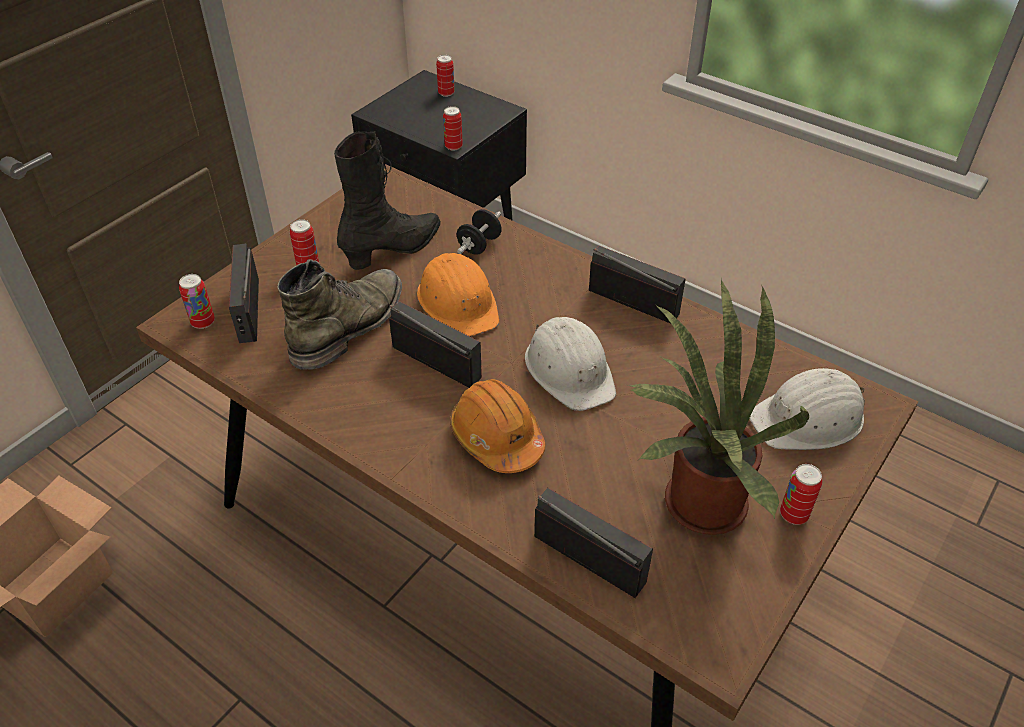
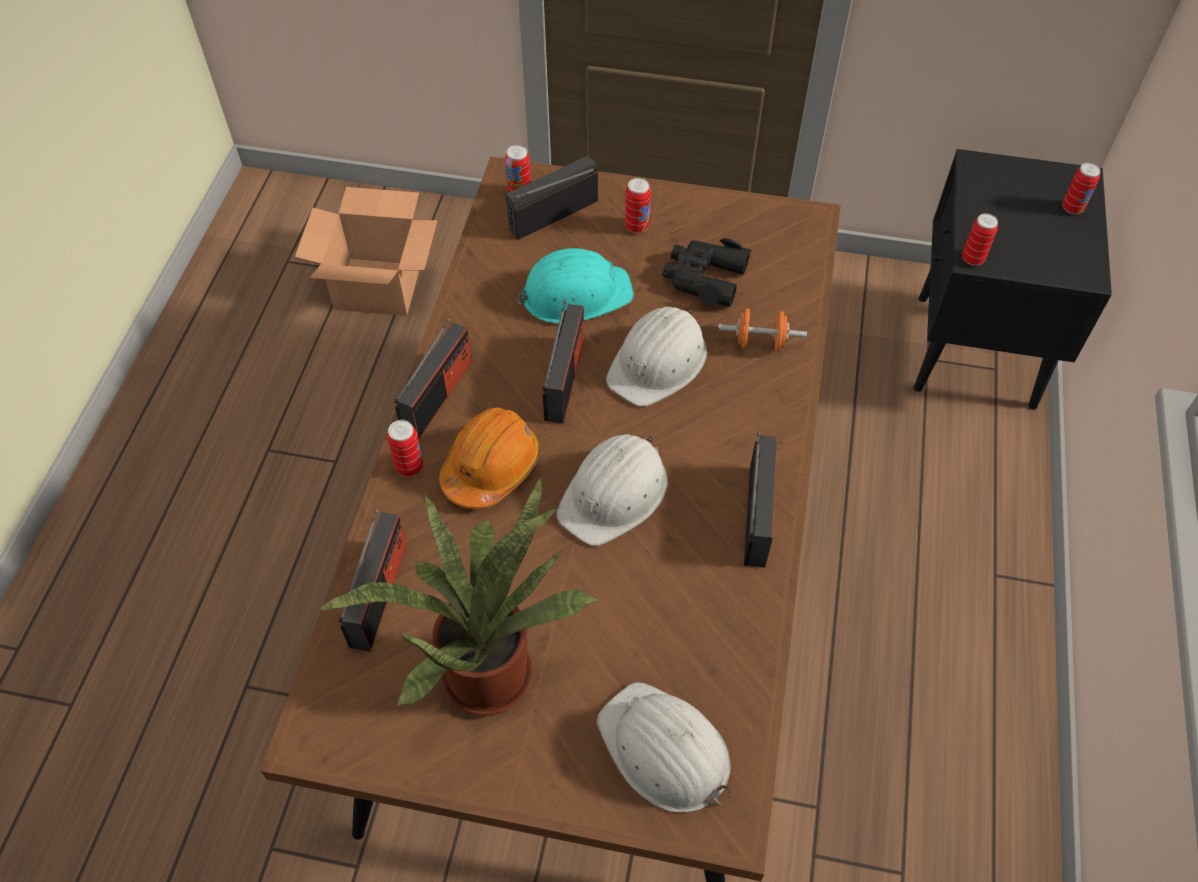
camera: 65 degrees right, 10 degrees up
green boot [278,259,402,370] -> turquoise hard hat [516,248,634,324]
black boot [334,132,441,270] -> black binoculars [663,238,751,307]
orange hard hat [417,253,499,336] -> white hard hat [606,307,707,407]
black dumbbell [457,209,502,255] -> orange dumbbell [718,308,807,352]
can [780,464,822,525] -> can moved to [387,420,423,477]
none -> radio [395,318,472,440]

